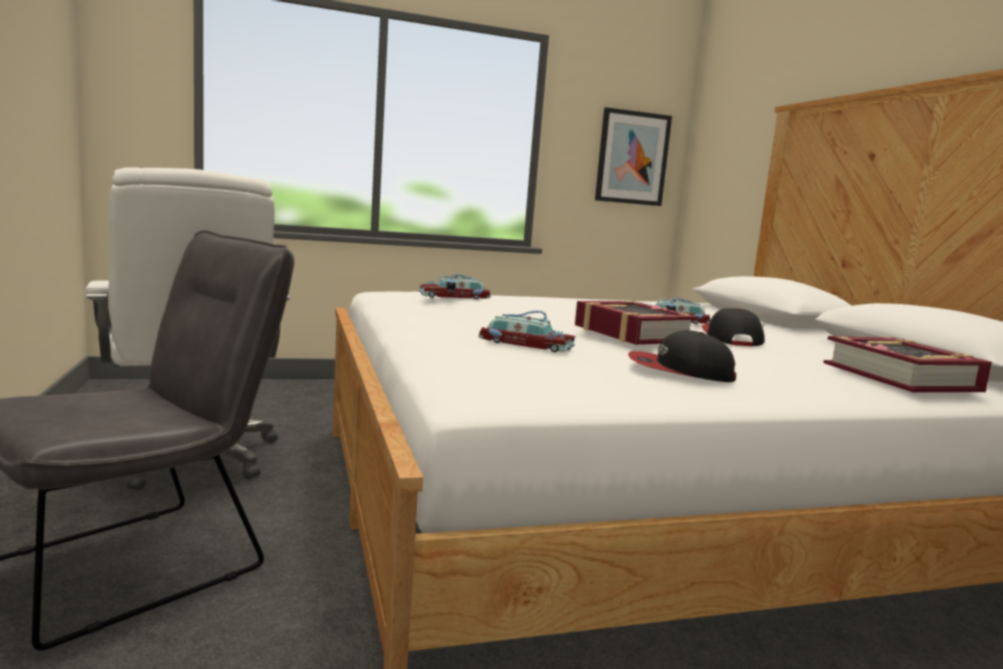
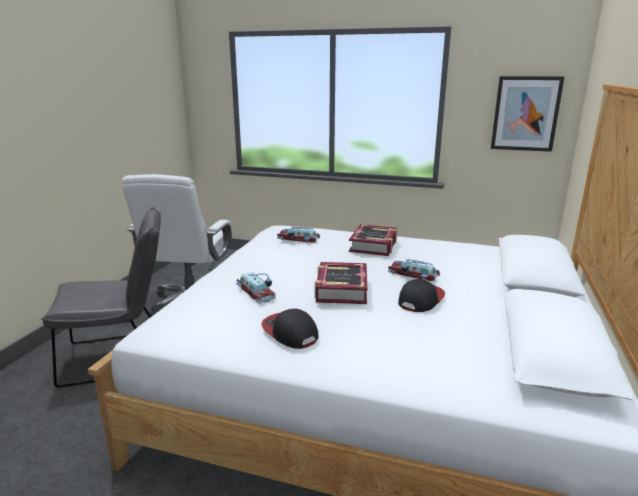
camera: 35 degrees right, 10 degrees up
book [823,336,992,393] -> book moved to [349,224,397,256]

